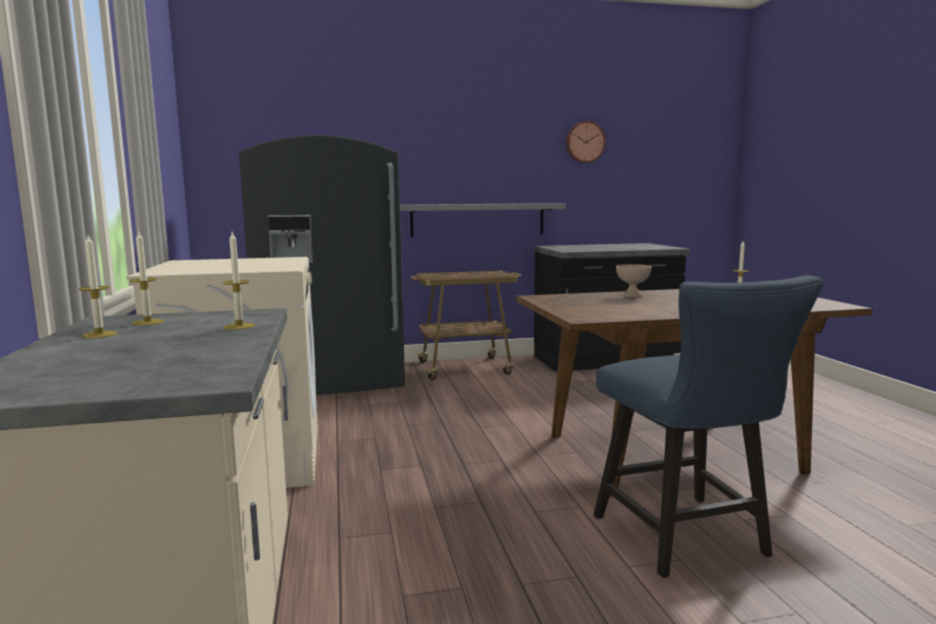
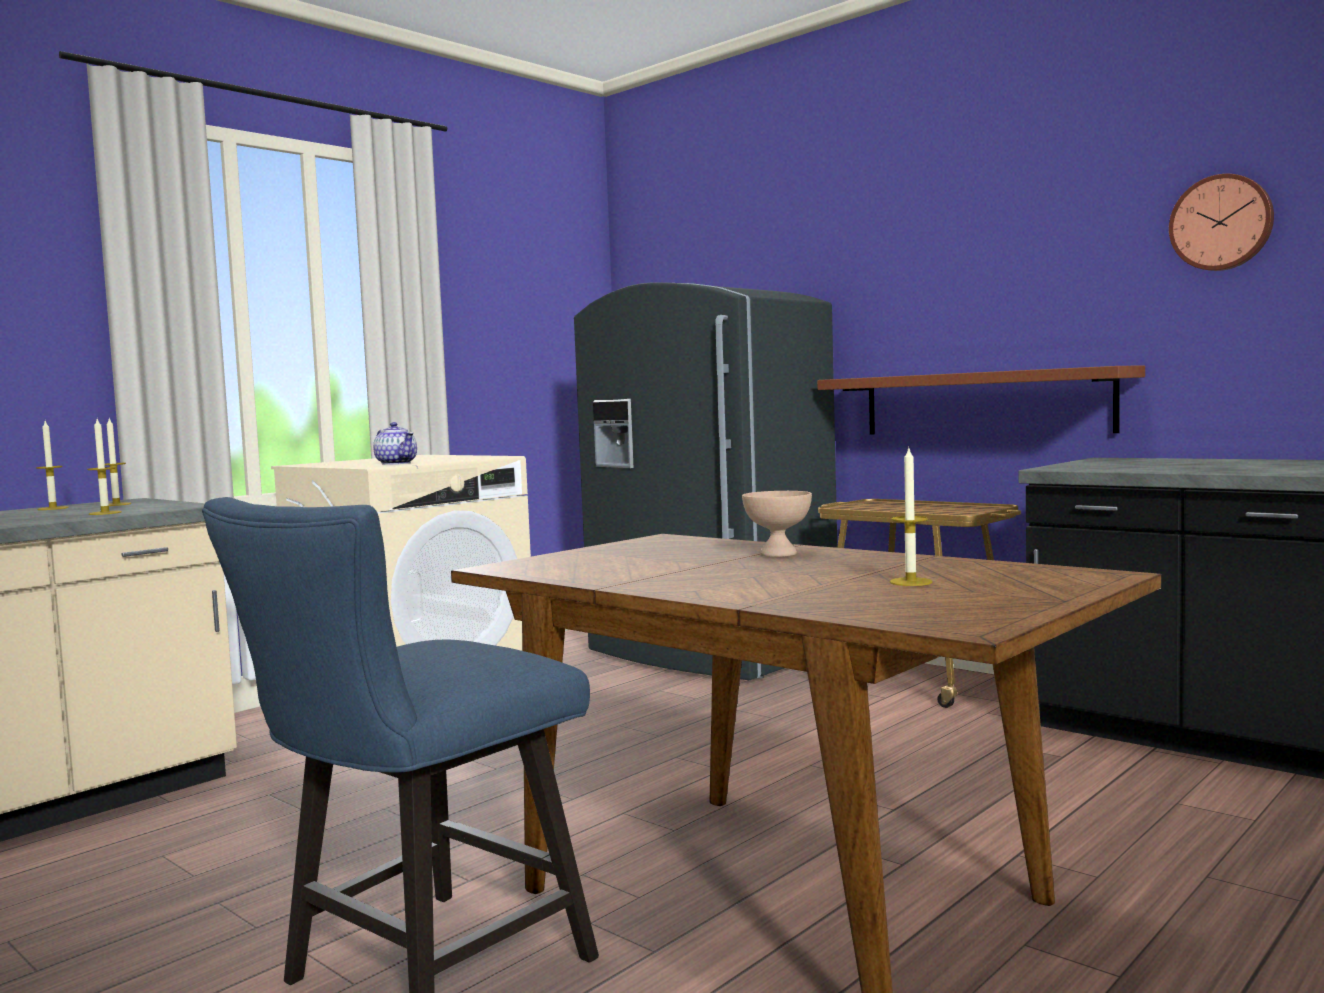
camera: 55 degrees right, 5 degrees down
grey shelf [400,203,566,237] -> brown shelf [817,366,1145,435]
none -> teapot [373,422,417,465]

